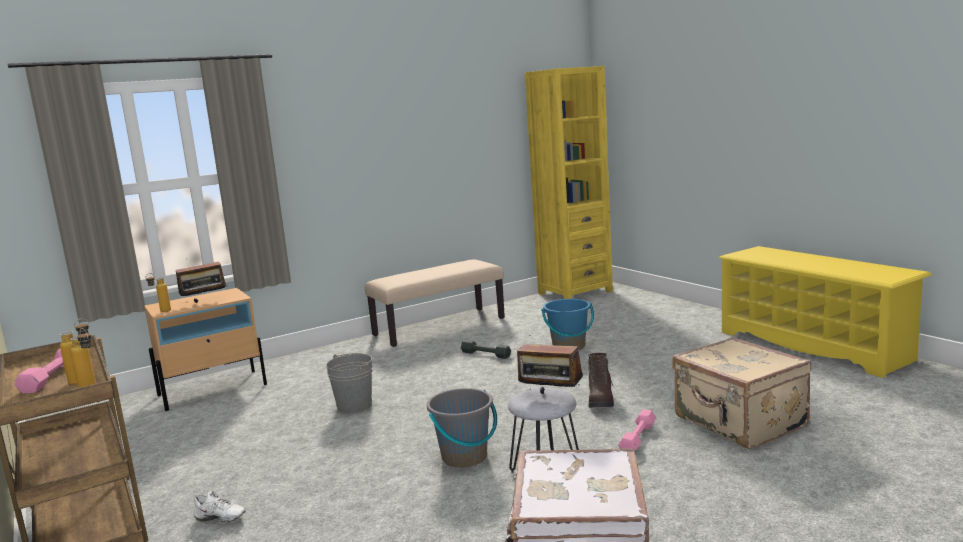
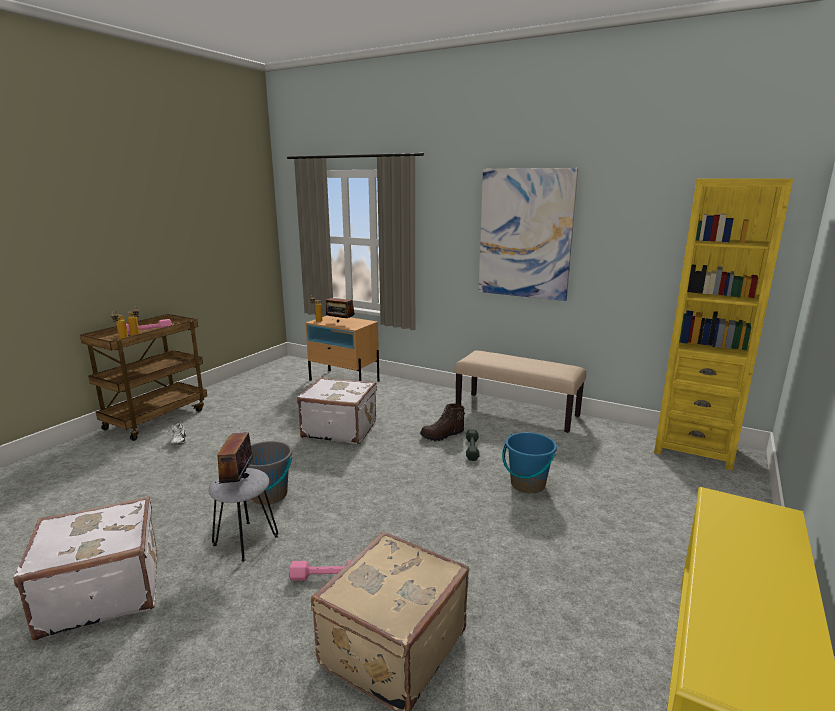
camera: 60 degrees right, 5 degrees up
grey bucket [326,353,373,413] -> white suitcase [297,377,377,444]
brown boot [588,353,614,408] -> brown boot moved to [420,404,465,441]
none -> picture [479,168,578,301]

